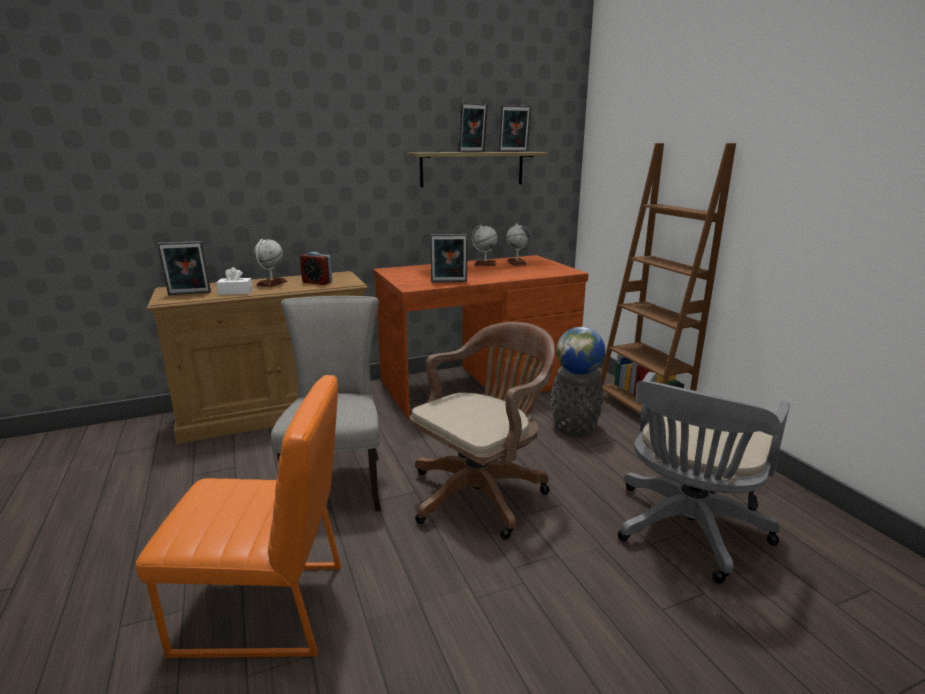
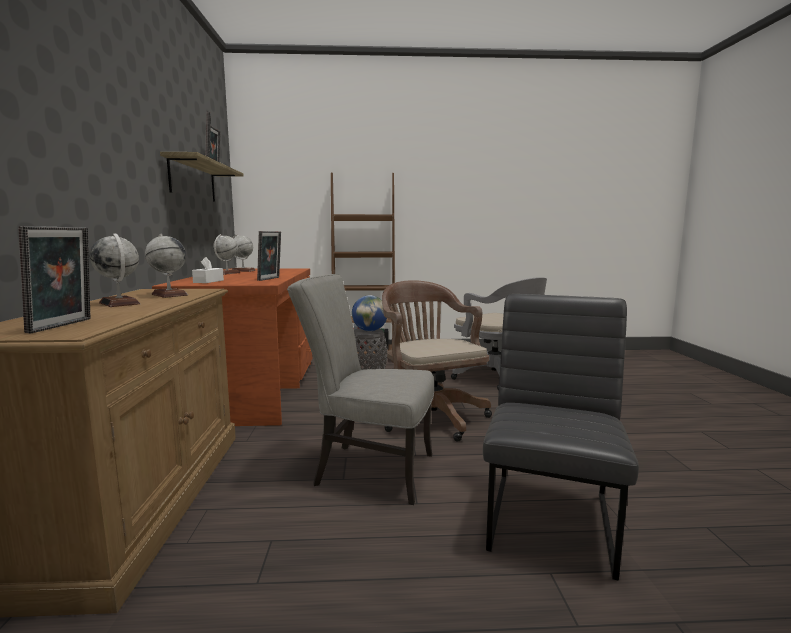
camera: 70 degrees left, 10 degrees down
orange chair [136,375,341,658] -> grey chair [483,294,639,581]
white tissue box [216,267,253,295] -> white tissue box moved to [192,257,224,283]
alarm clock [300,252,332,285] -> globe [145,234,188,298]

